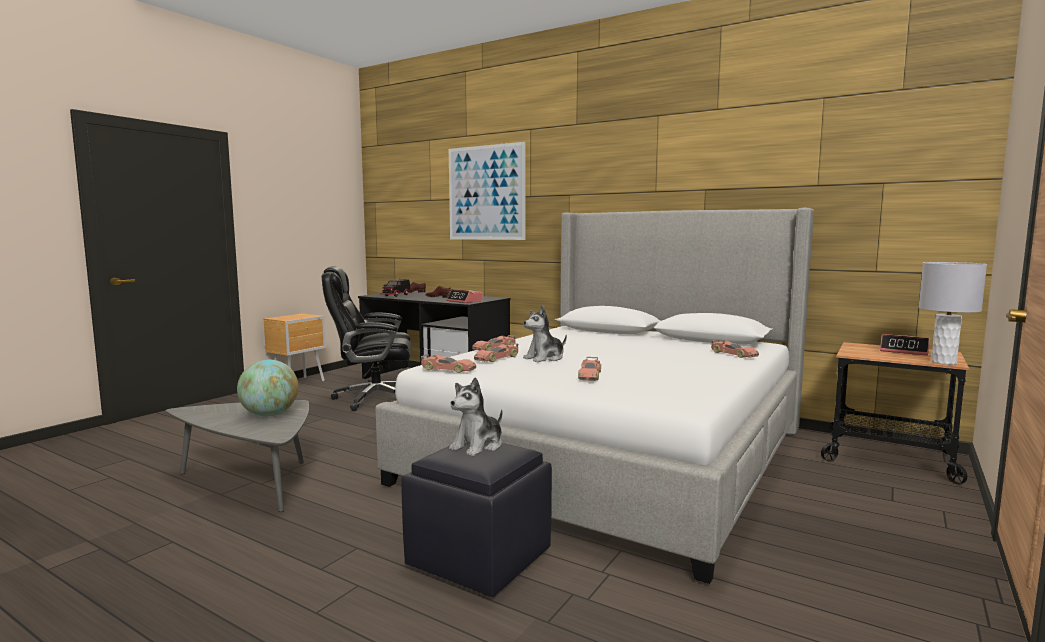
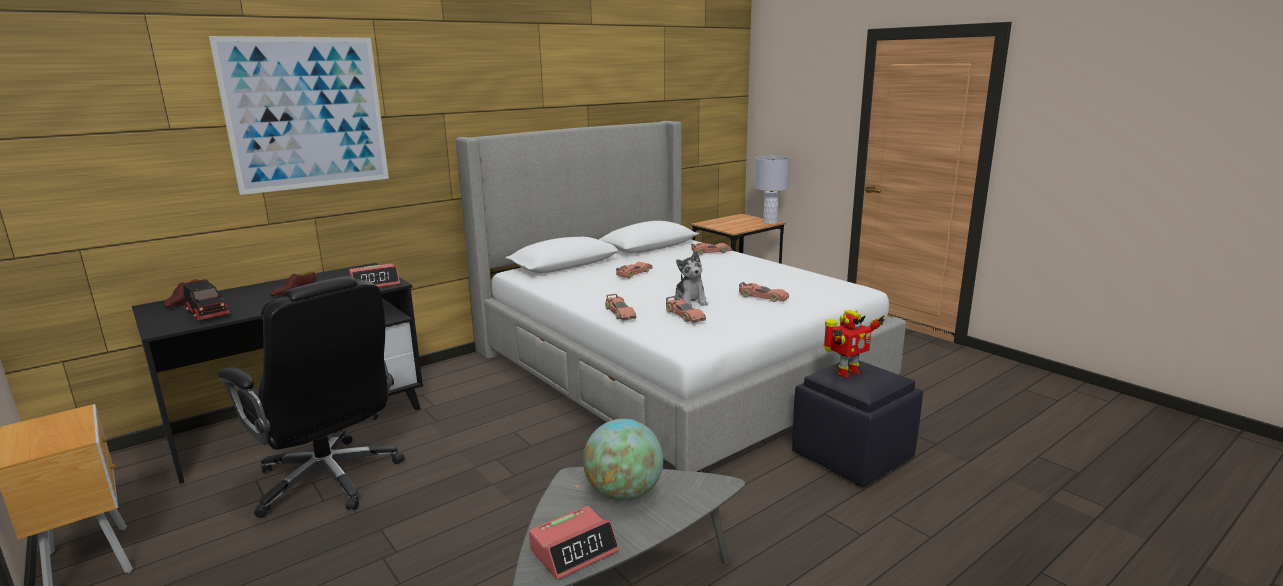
camera: 70 degrees left, 10 degrees up
black office chair [322,266,412,411] -> black office chair turned 60 degrees counterclockwise [217,276,405,518]
toy car [421,354,476,373] -> toy car moved to [616,262,653,278]
plush toy [449,377,503,456] -> toy robot [824,310,885,378]
alarm clock [880,334,930,356] -> alarm clock moved to [529,506,619,580]

